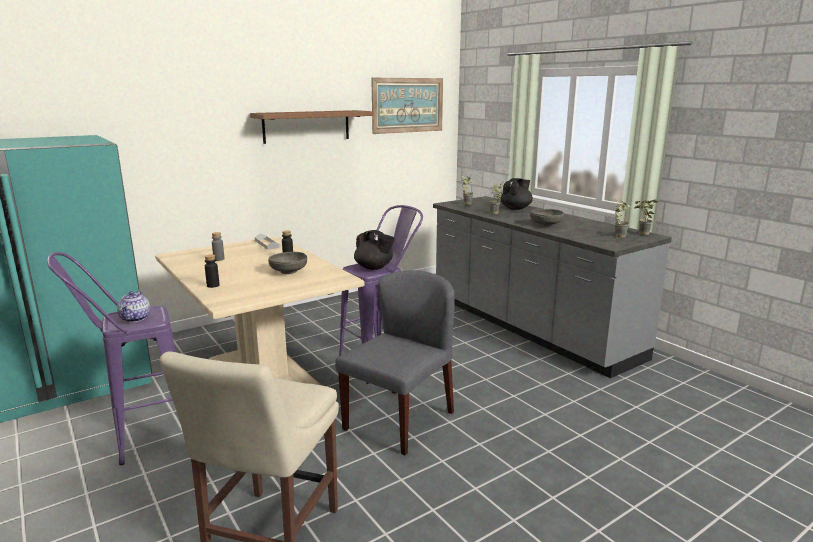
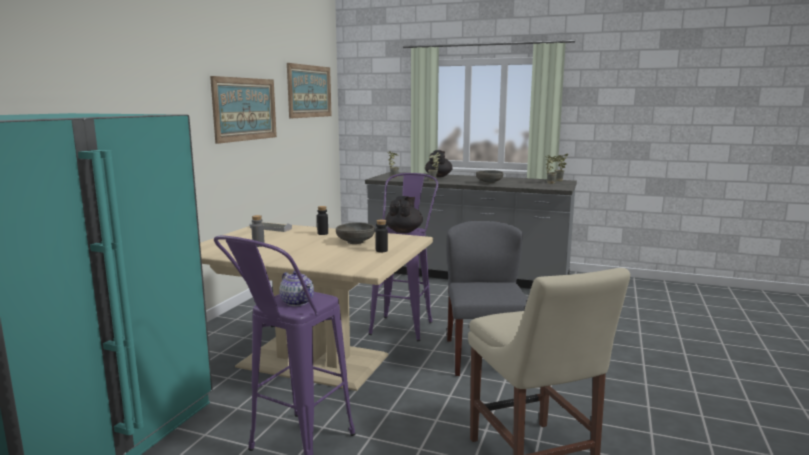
camera: 35 degrees left, 5 degrees down
black bottle [205,254,219,288] -> black bottle moved to [375,219,388,252]
brown shelf [250,110,373,144] -> picture [210,76,277,144]
black teapot [354,230,395,270] -> black teapot turned 75 degrees counterclockwise [386,196,423,233]

